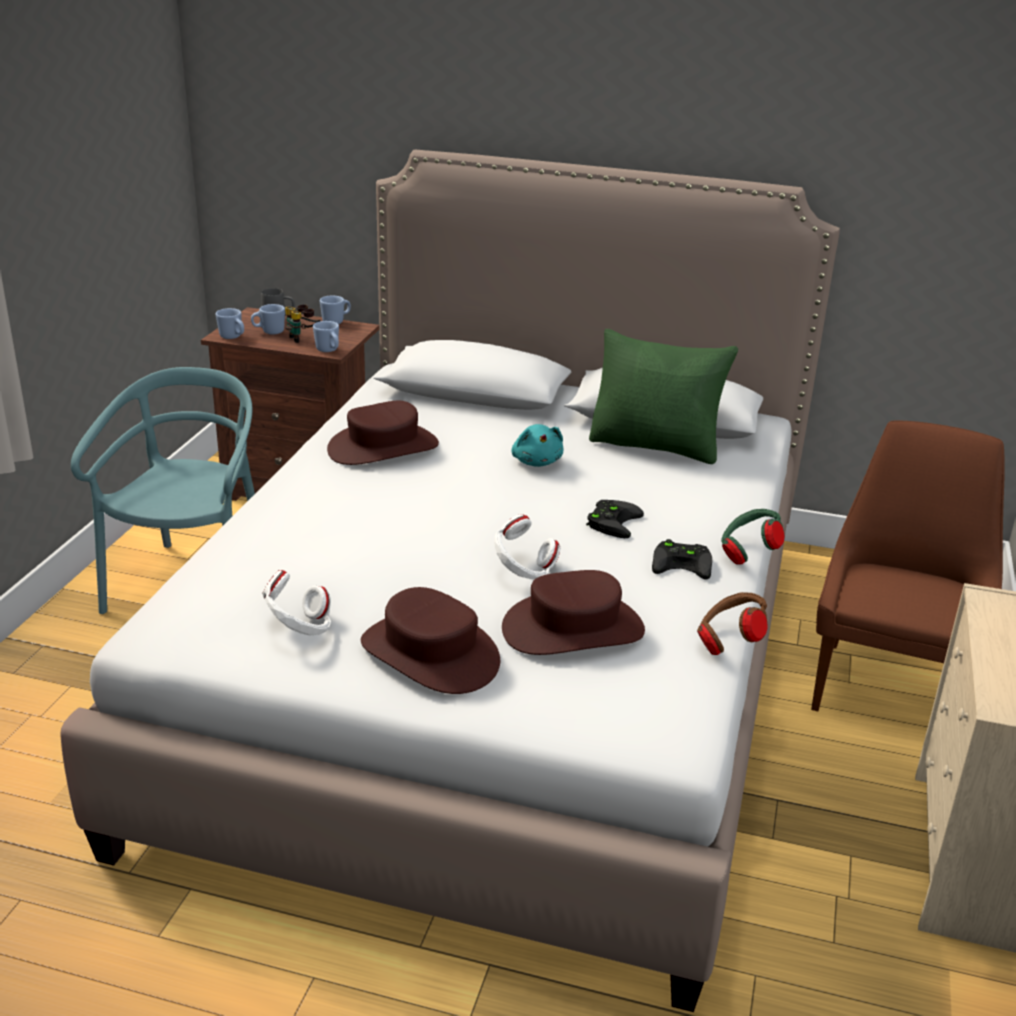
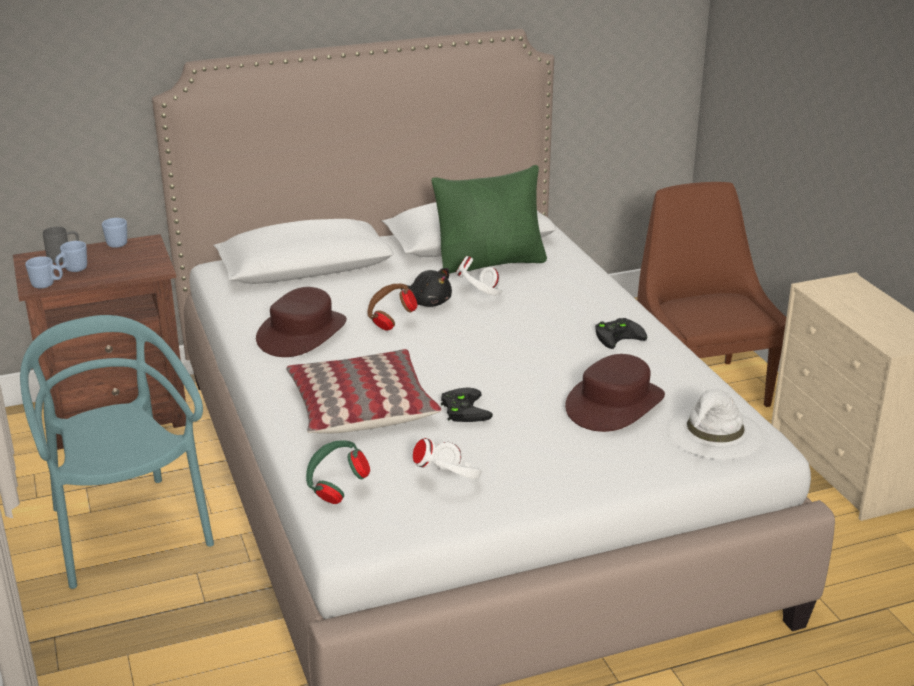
camera: 35 degrees left, 0 degrees up
binoculars [285,304,320,343] -> none
blue mug [313,321,339,352] -> none
brown hat [361,587,500,694] -> none
white headphones [494,514,560,579] -> white headphones moved to [456,256,502,295]
turquoise plush toy [511,424,563,467] -> black plush toy [401,268,452,307]
black game controller [586,500,644,538] -> black game controller moved to [441,388,493,422]
brown headphones [697,592,768,655] -> brown headphones moved to [367,284,417,331]
green headphones [721,509,785,564] -> green headphones moved to [306,440,370,504]
none -> pillow [286,349,441,434]
none -> white hat [666,388,764,460]

